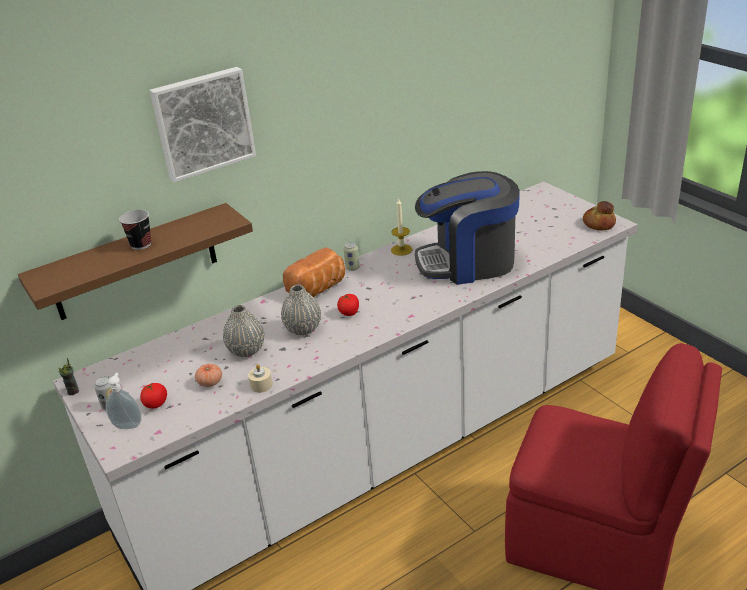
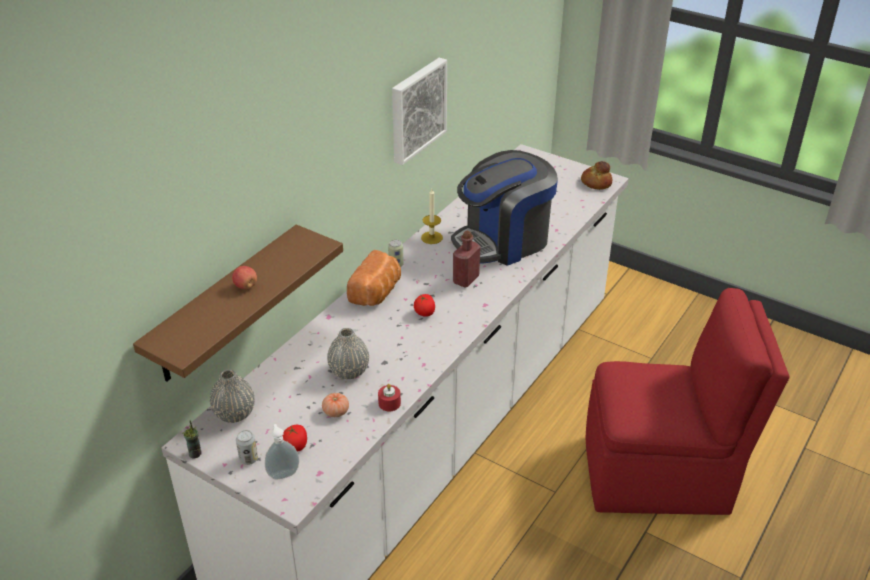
camera: 25 degrees left, 5 degrees up
cup [119,210,152,250] -> apple [232,266,257,289]
picture [149,67,256,182] -> picture moved to [392,58,447,165]
beige candle [248,364,273,393] -> red candle [378,384,401,411]
grey vase [281,284,321,335] -> grey vase moved to [210,369,255,423]
none -> red bottle [453,231,480,287]

